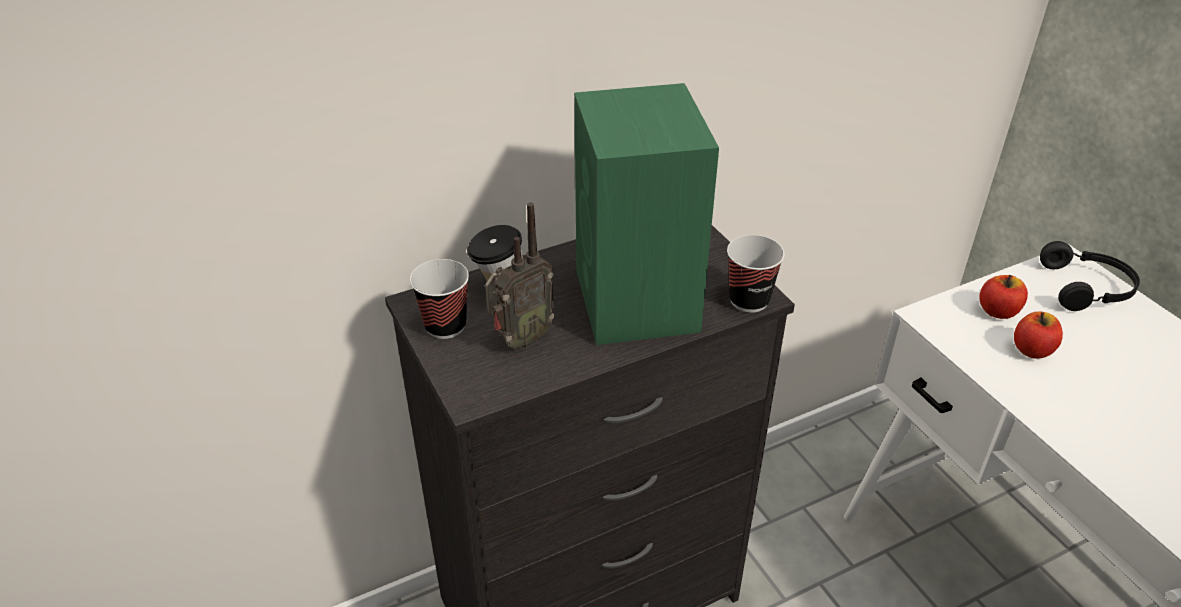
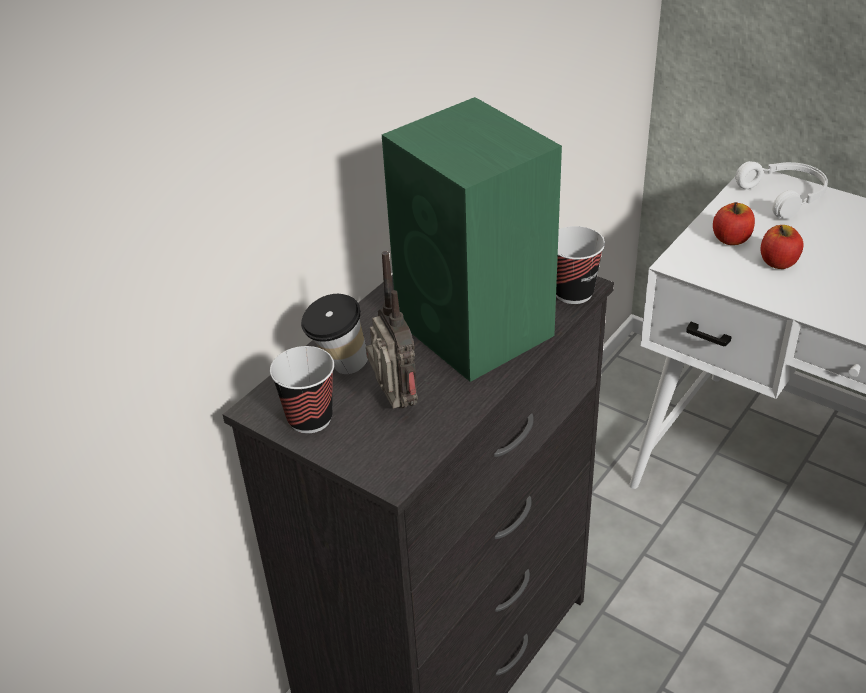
camera: 25 degrees left, 0 degrees up
radio [485,202,555,349] -> radio turned 45 degrees counterclockwise [366,251,418,409]
black headphones [1040,241,1140,311] -> white headphones [735,161,828,219]

